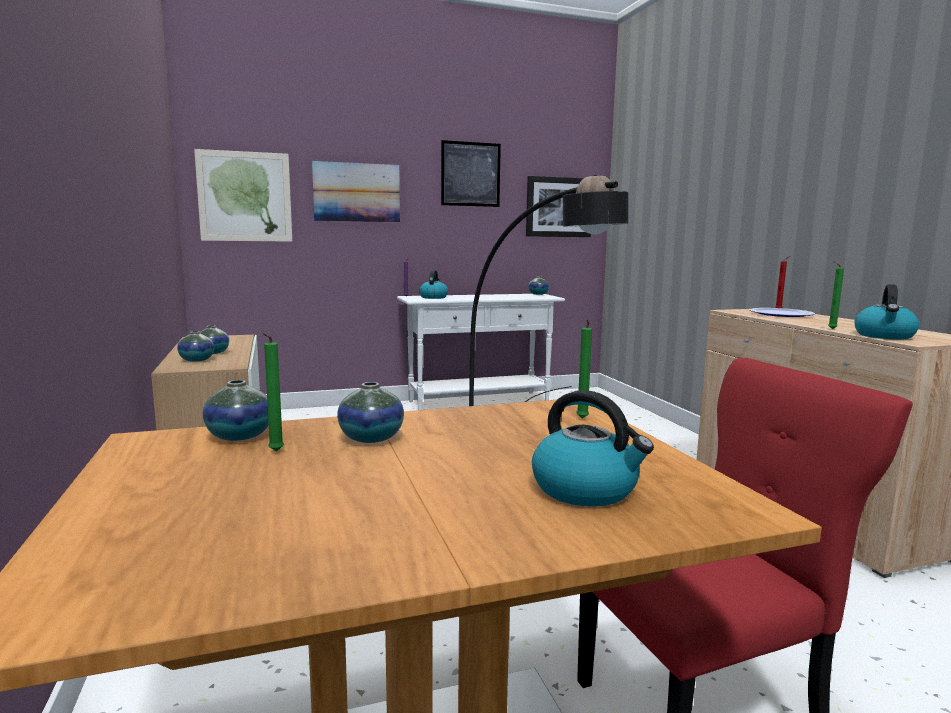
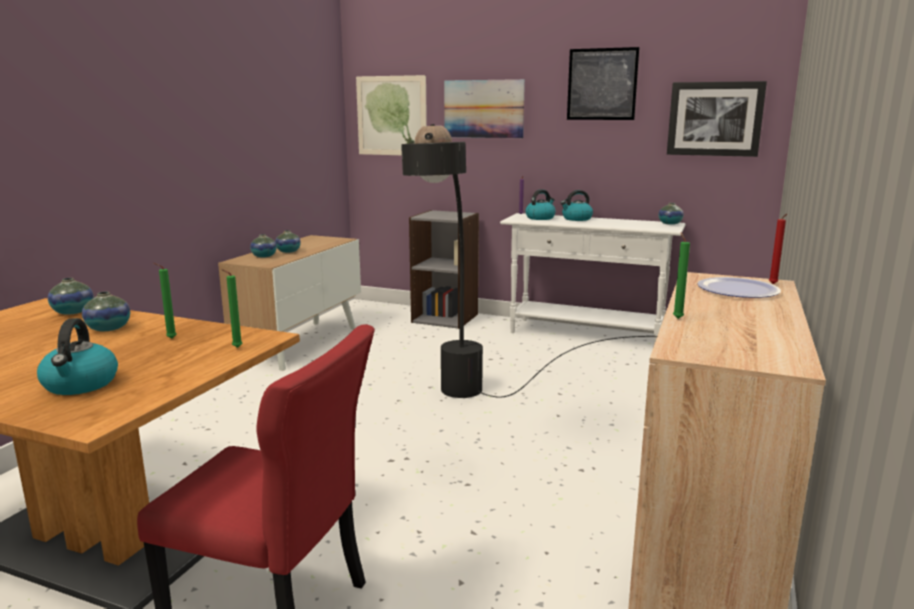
camera: 40 degrees right, 5 degrees up
green candle [262,333,284,452] -> green candle moved to [153,263,176,339]
kettle [854,284,919,340] -> kettle moved to [561,190,593,221]
none -> grey bookcase [409,210,479,329]

